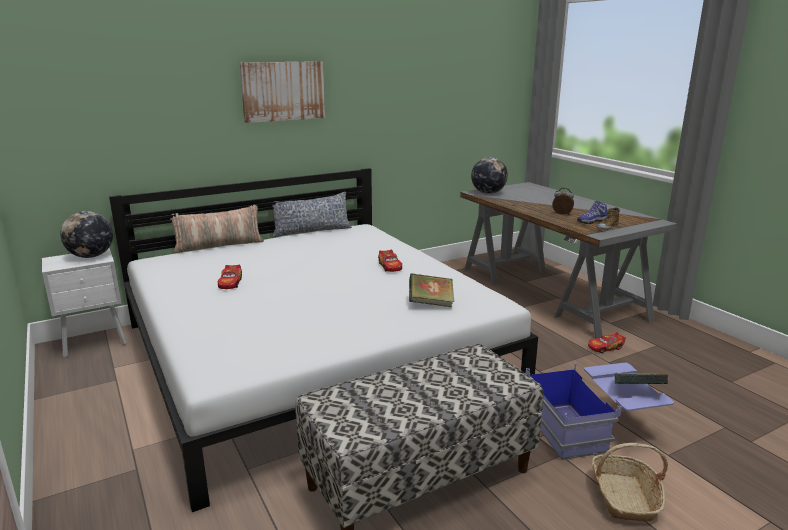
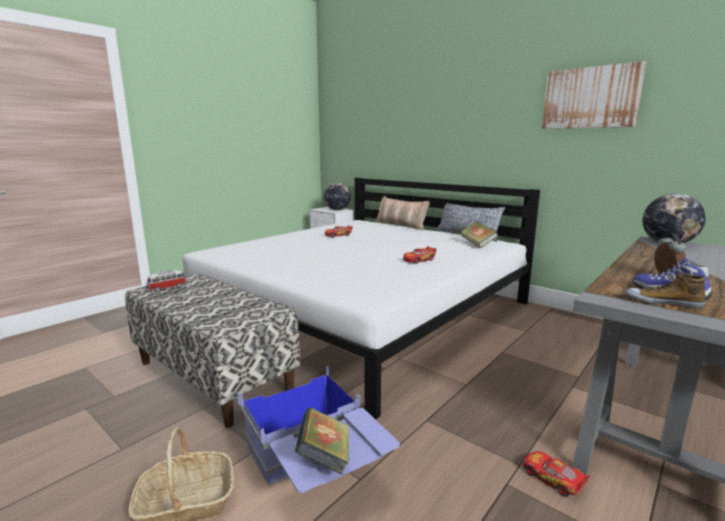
camera: 70 degrees right, 5 degrees down
picture [239,61,325,123] -> picture moved to [542,61,646,129]
book [409,273,454,307] -> book moved to [461,222,498,248]
none -> toy car [146,270,186,292]

